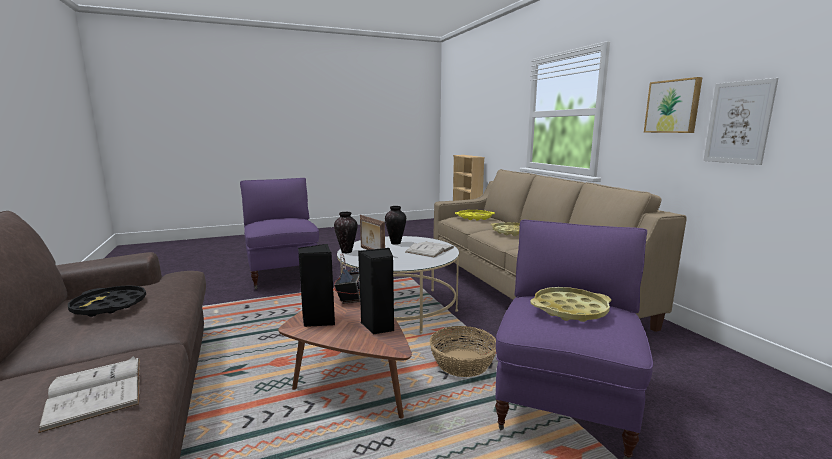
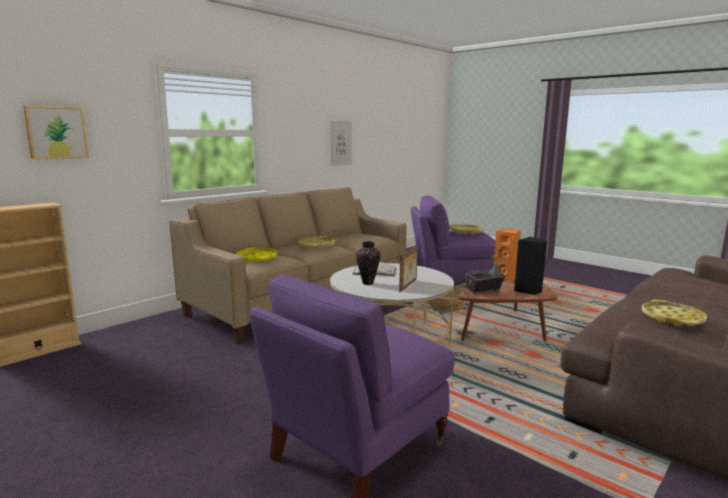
camera: 115 degrees left, 0 degrees up
white book [38,356,140,433] -> none
black tray [68,285,146,317] -> yellow tray [642,300,707,326]
vase [334,212,358,253] -> none
black speaker [358,248,394,335] -> orange speaker [494,229,521,282]
picture [644,77,702,133] -> picture moved to [23,106,89,159]

